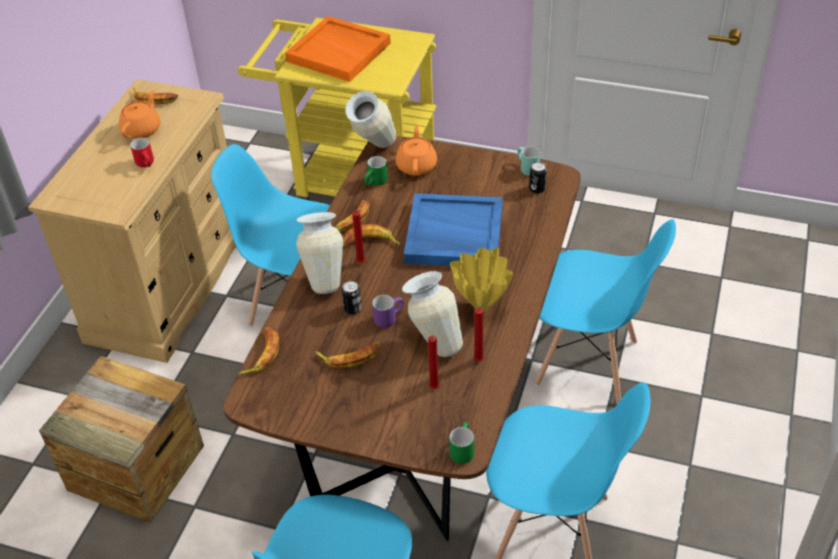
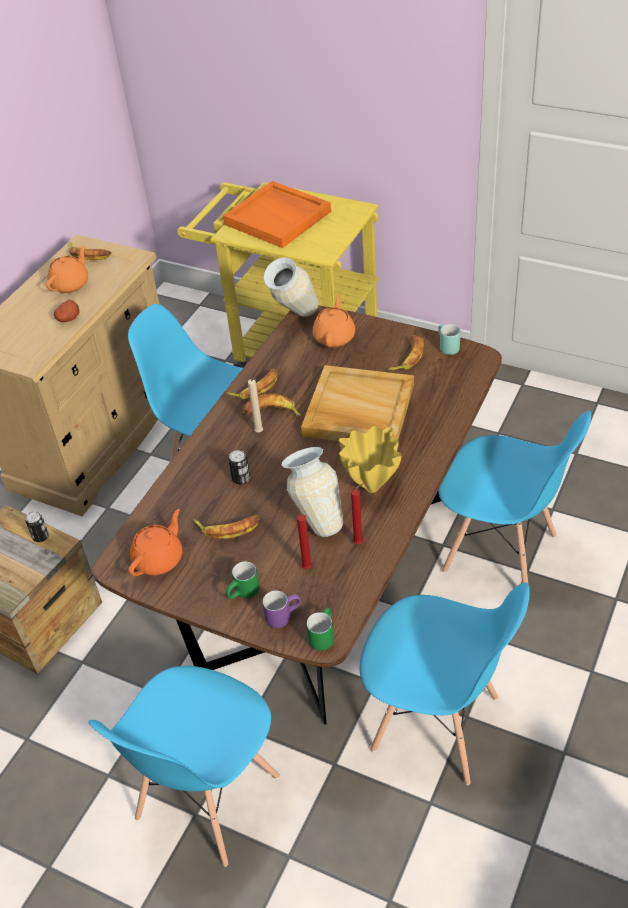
camera: 10 degrees right, 0 degrees up
red mug [130,138,154,167] -> potato [54,300,80,322]
banana [238,327,279,375] -> banana moved to [387,335,424,371]
vase [296,212,343,294] -> none
red candle [352,210,365,263] -> beige candle [248,378,263,432]
green mug [364,156,388,186] -> green mug moved to [226,562,259,599]
purple mug [372,295,404,328] -> purple mug moved to [263,591,301,628]
blue tray [404,193,503,266] -> beige tray [301,365,414,441]
can [529,162,547,194] -> can moved to [26,511,49,542]
none -> orange teapot [128,509,182,576]

